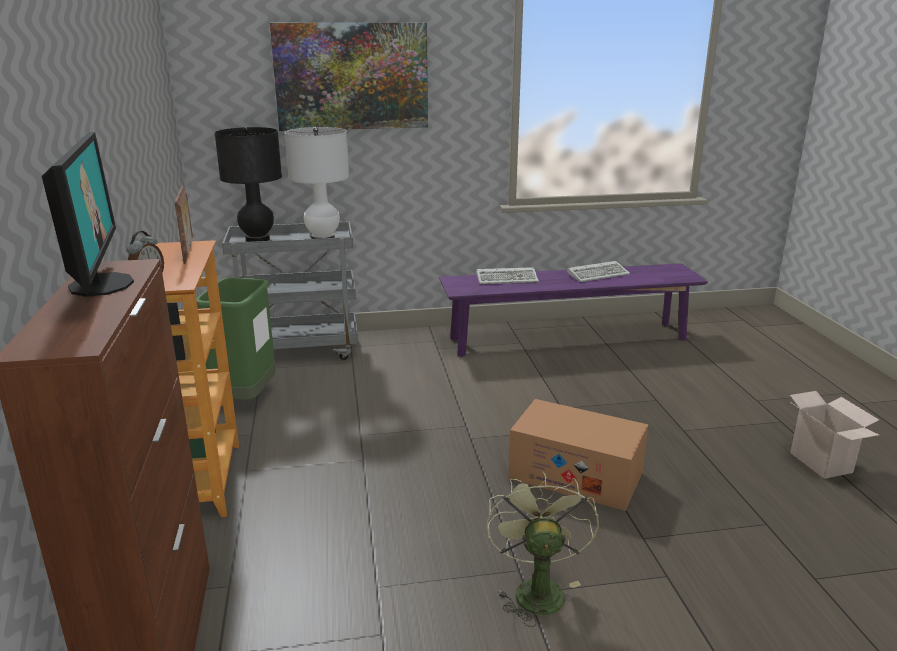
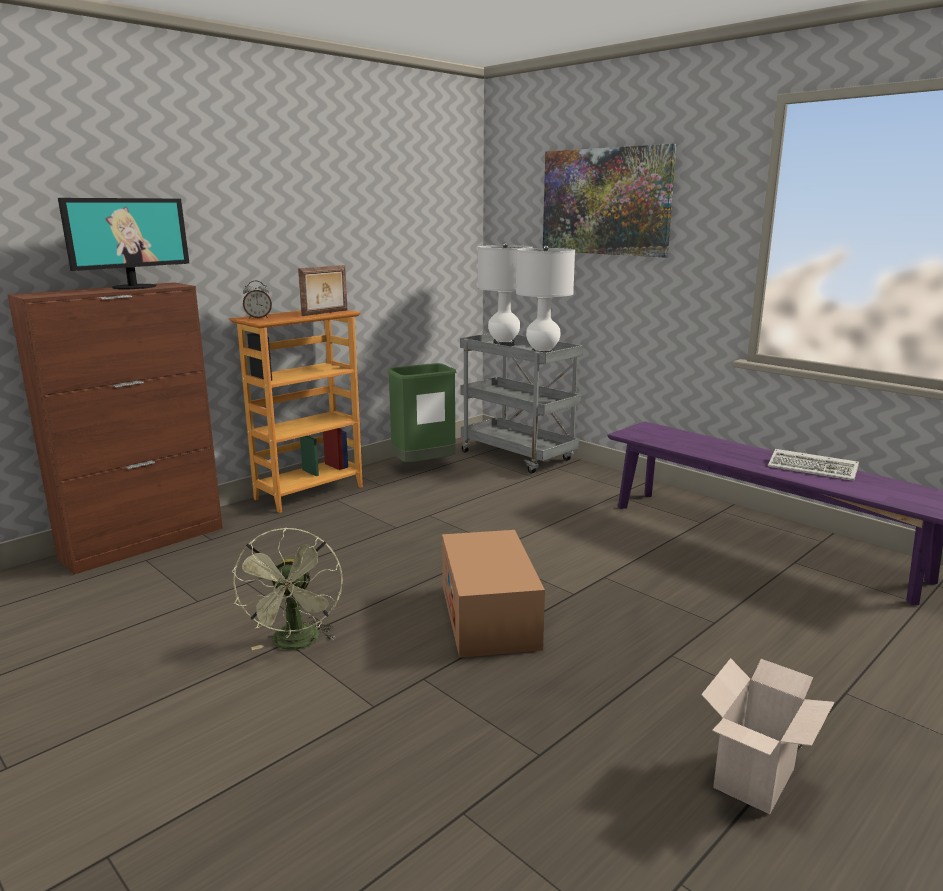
camera: 55 degrees right, 5 degrees down
black table lamp [215,127,282,242] -> white table lamp [478,243,532,346]
keyboard [476,267,539,284] -> none
green fan [486,472,599,627] -> green fan turned 120 degrees clockwise [232,528,343,650]

